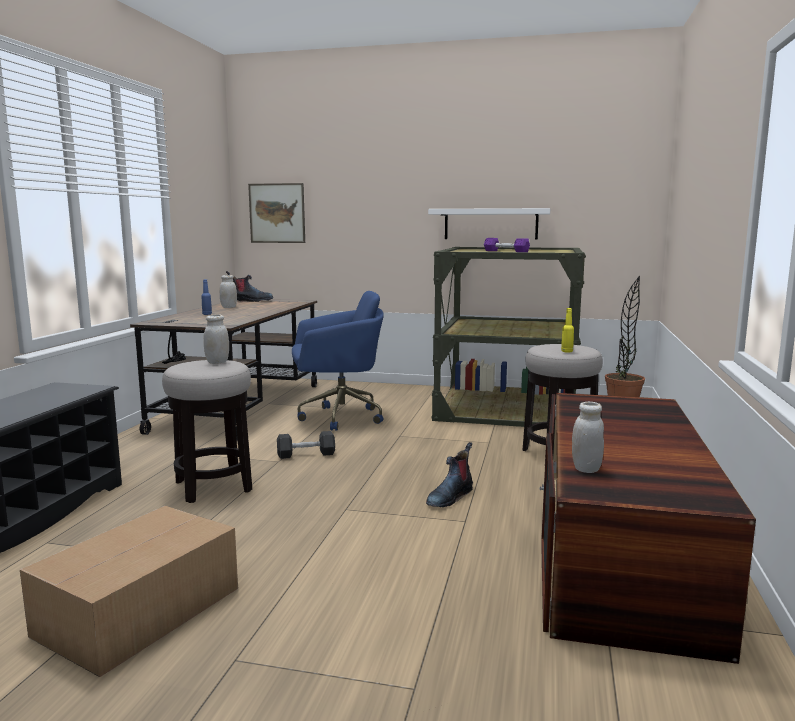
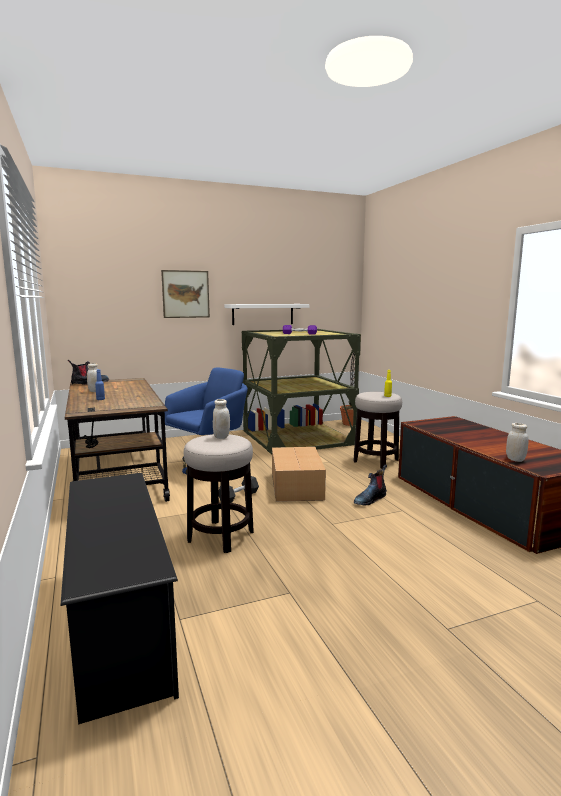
camera: 35 degrees left, 0 degrees up
cardboard box [20,506,238,677] -> cardboard box moved to [272,447,326,502]
picture [248,183,305,243] -> picture moved to [161,270,210,318]
boot [426,442,473,507] -> boot turned 45 degrees clockwise [354,464,387,506]

